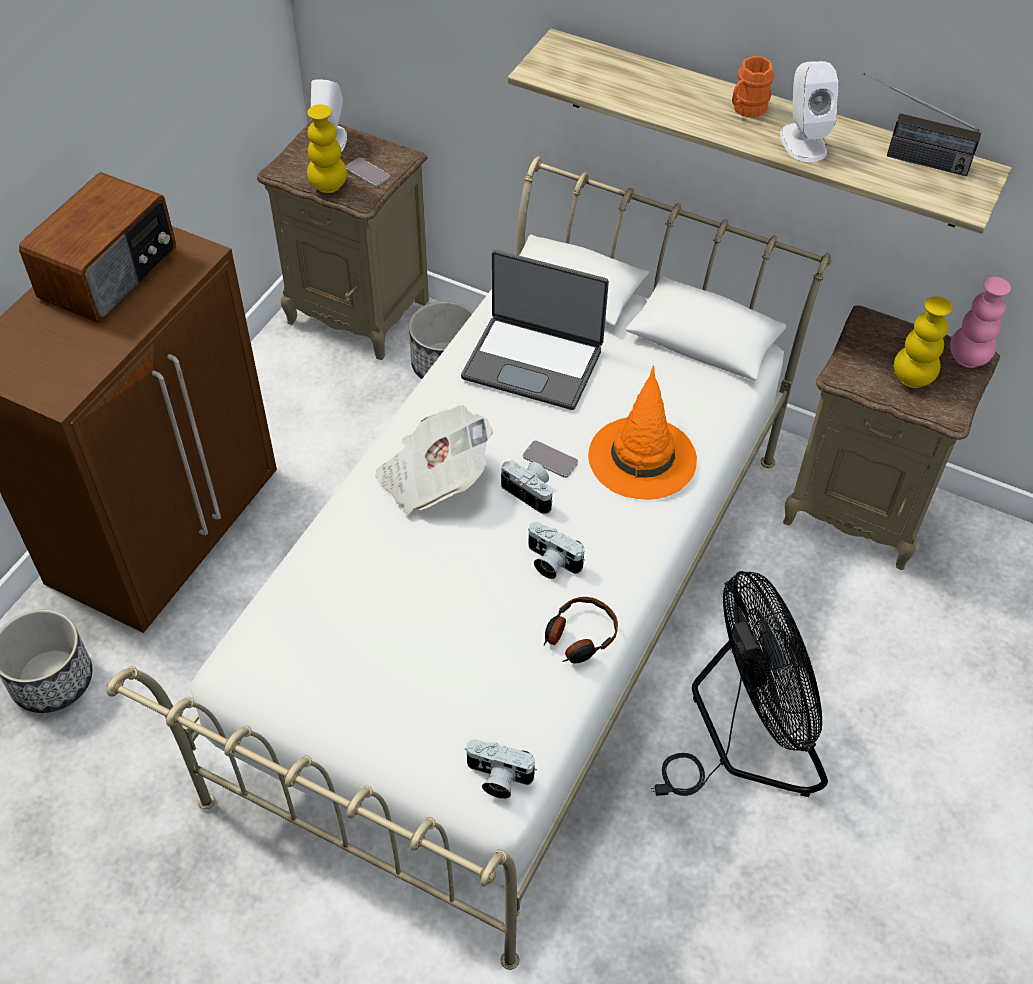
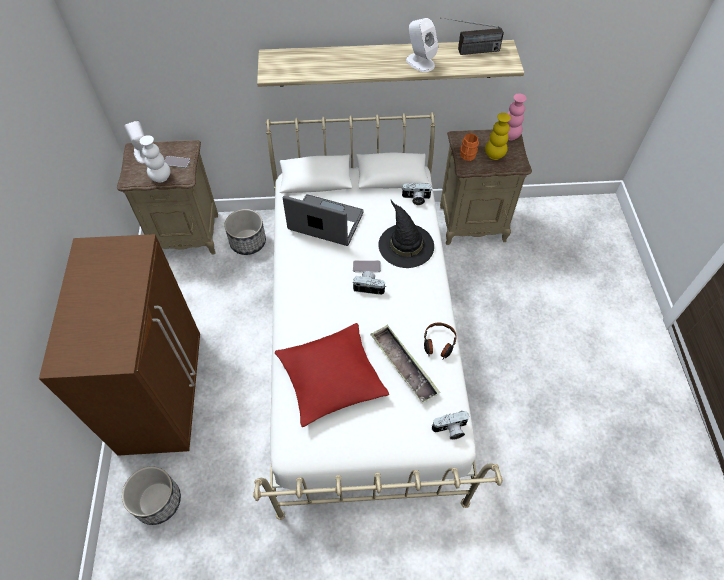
camera: 30 degrees left, 5 degrees up
radio [19,172,176,323] -> none
yellow vase [307,104,347,193] -> white vase [140,135,171,183]
newspaper [375,405,493,514] -> none
laptop [461,250,609,410] -> laptop turned 150 degrees counterclockwise [283,194,363,246]
camera [528,522,585,579] -> camera moved to [402,183,432,205]
orange hat [588,365,697,500] -> black hat [378,200,434,268]
black fan [651,571,828,797] -> none
orange mug [732,56,774,117] -> orange mug moved to [460,133,479,161]
none -> red pillow [275,323,389,427]
none -> tray [370,325,440,403]

